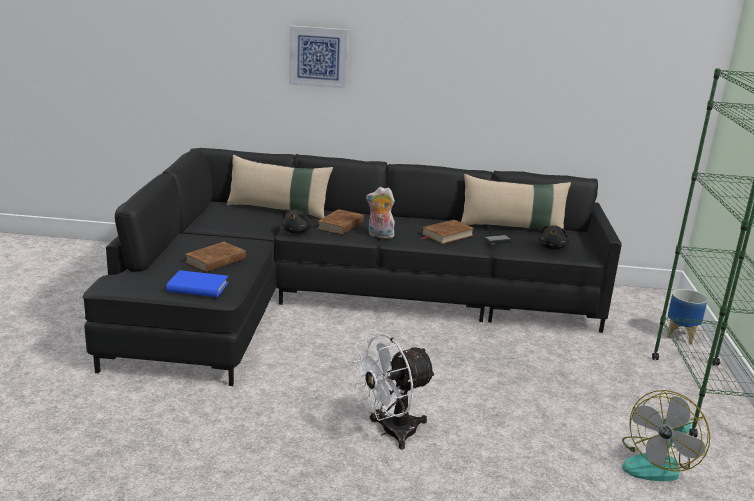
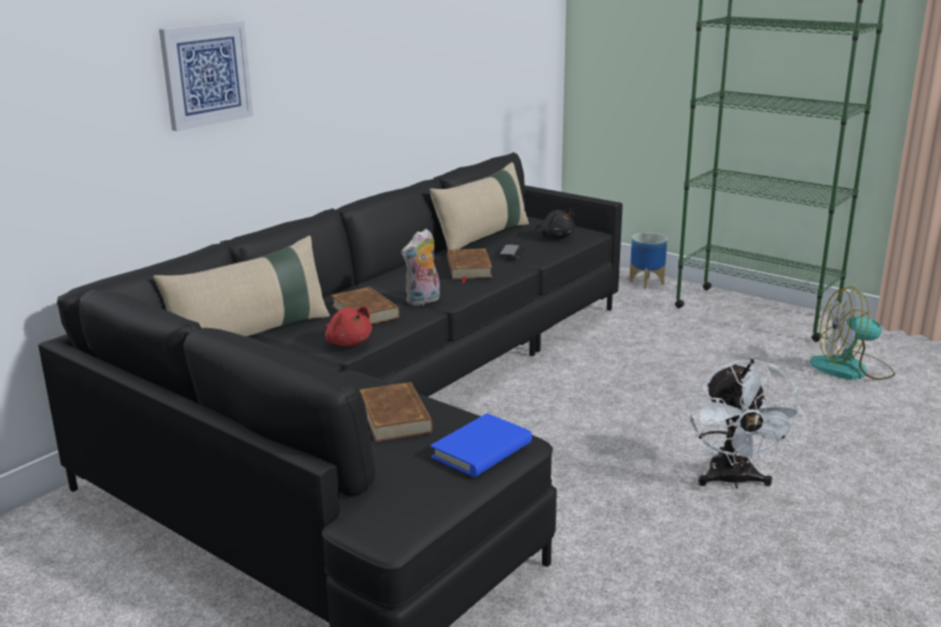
camera: 55 degrees left, 0 degrees up
black plush toy [282,209,312,233] -> red plush toy [325,306,372,346]
fan [622,390,710,481] -> fan turned 105 degrees clockwise [810,286,895,380]

